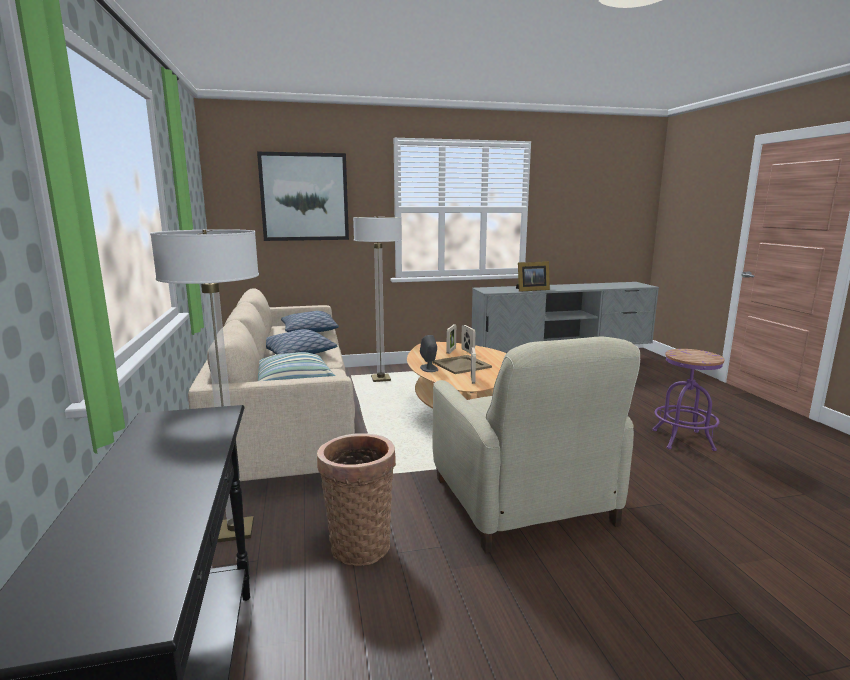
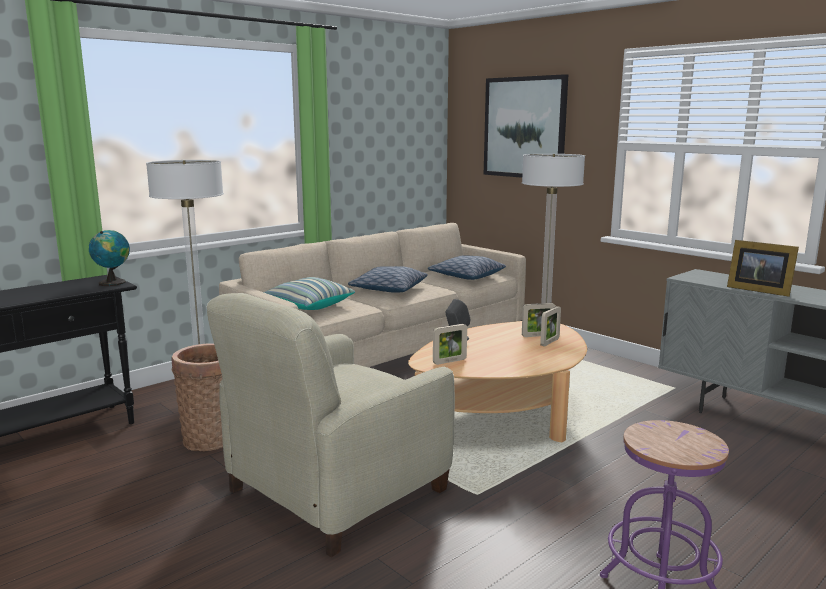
camera: 60 degrees right, 0 degrees up
beige tray [432,355,492,374] -> none
none -> globe [89,230,130,286]

